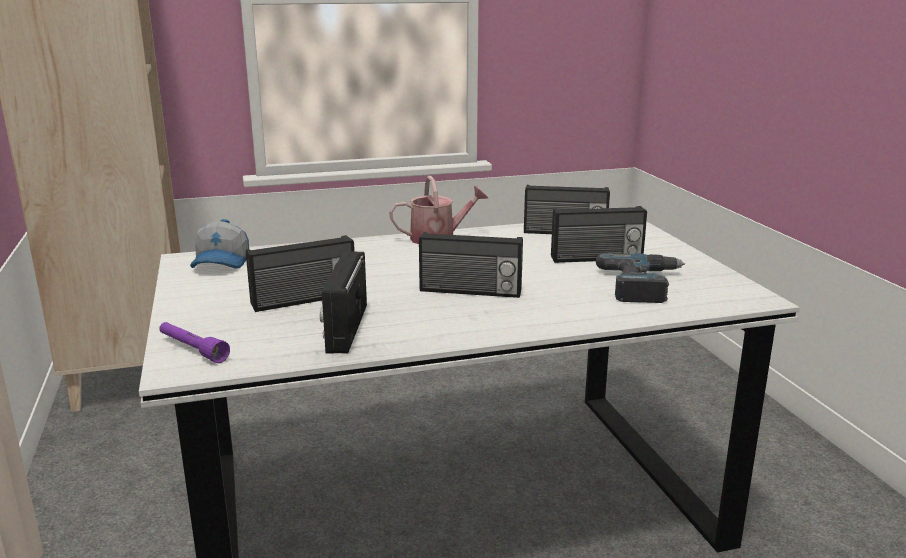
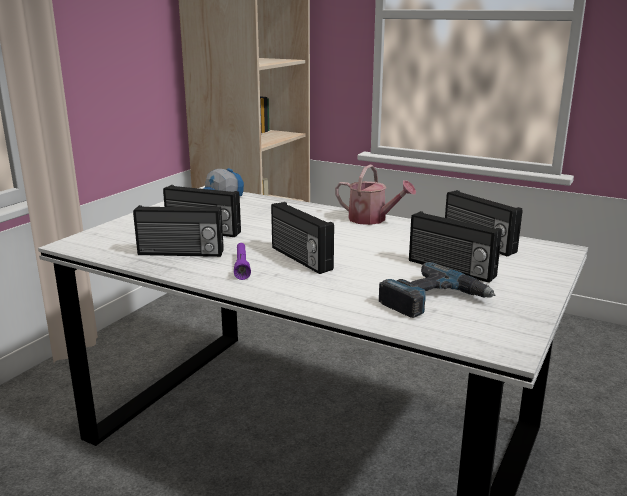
camera: 45 degrees right, 0 degrees up
purple flashlight [159,322,230,363] -> purple flashlight moved to [234,243,251,280]
radio [320,251,367,354] -> radio turned 135 degrees counterclockwise [133,205,224,257]

